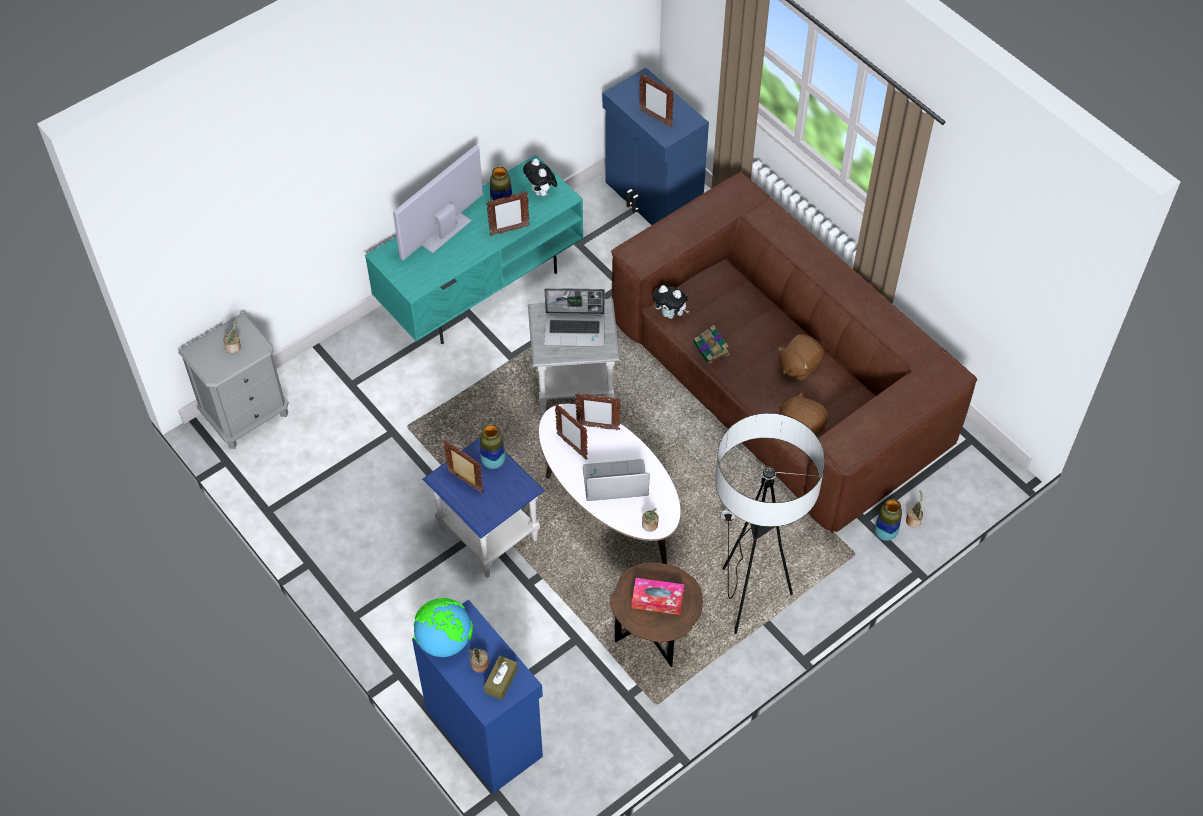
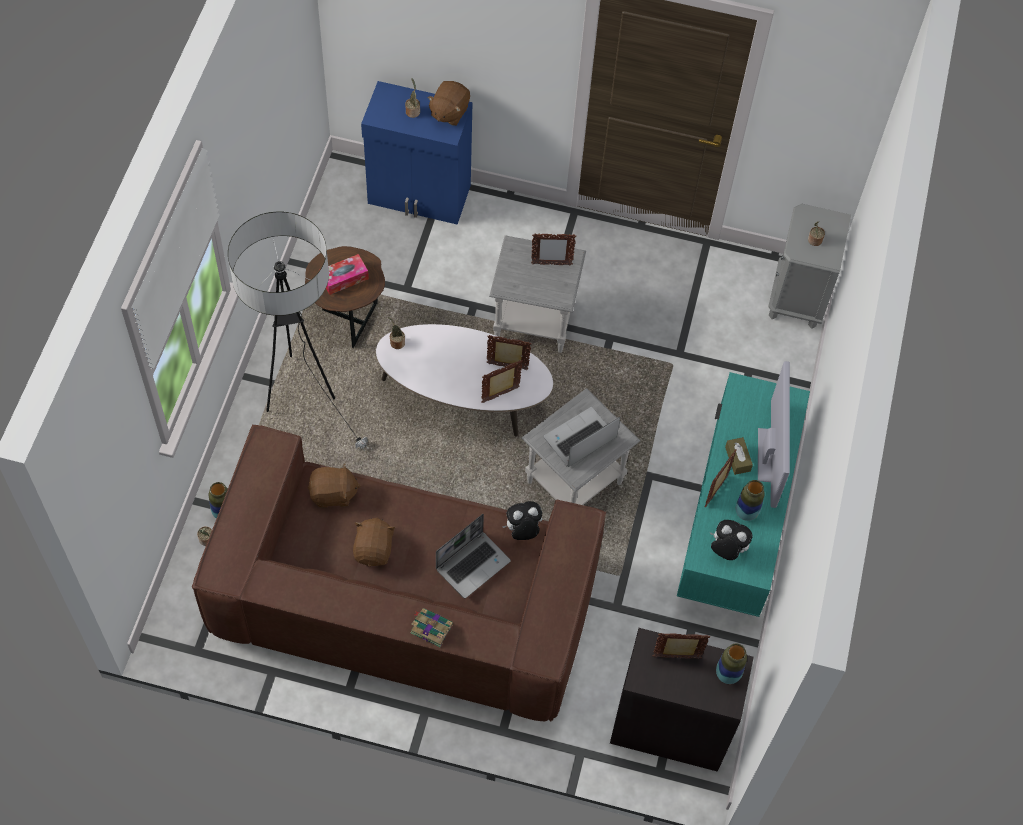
camera: 140 degrees right, 5 degrees up
globe [413,598,473,657] -> brown plush toy [427,81,470,126]
blue side table [422,438,545,578] -> grey side table [489,235,586,353]
vase [480,424,505,469] -> vase moved to [716,644,747,684]
brown tissue box [484,655,518,700] -> brown tissue box moved to [725,437,753,475]
laptop [583,459,650,501] -> laptop moved to [436,514,511,598]
blue cabinet [603,68,709,225] -> black cabinet [610,628,754,772]
book [693,325,730,365] -> book moved to [411,608,453,647]

